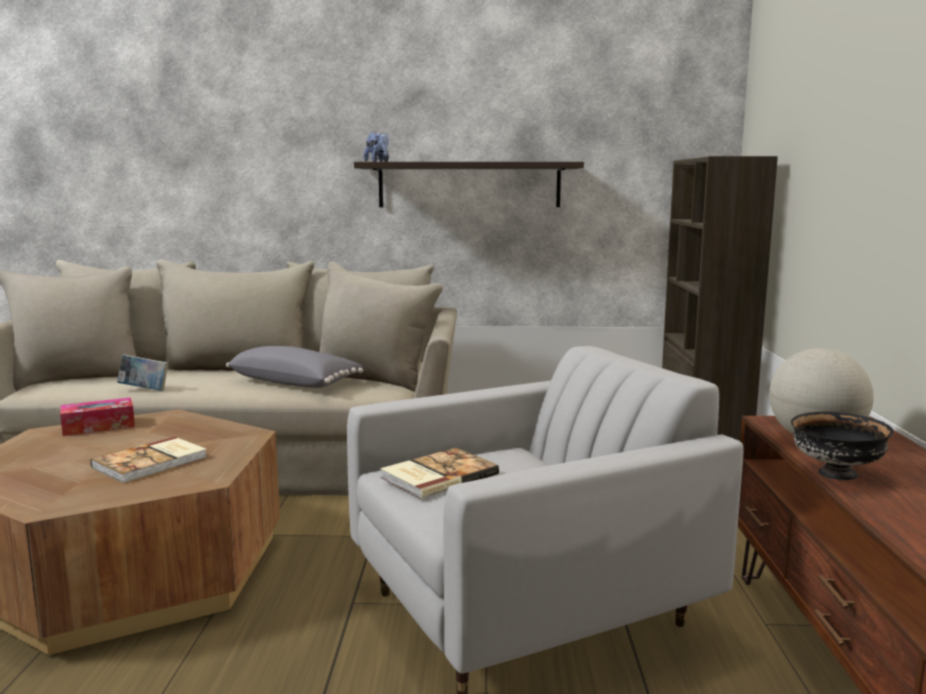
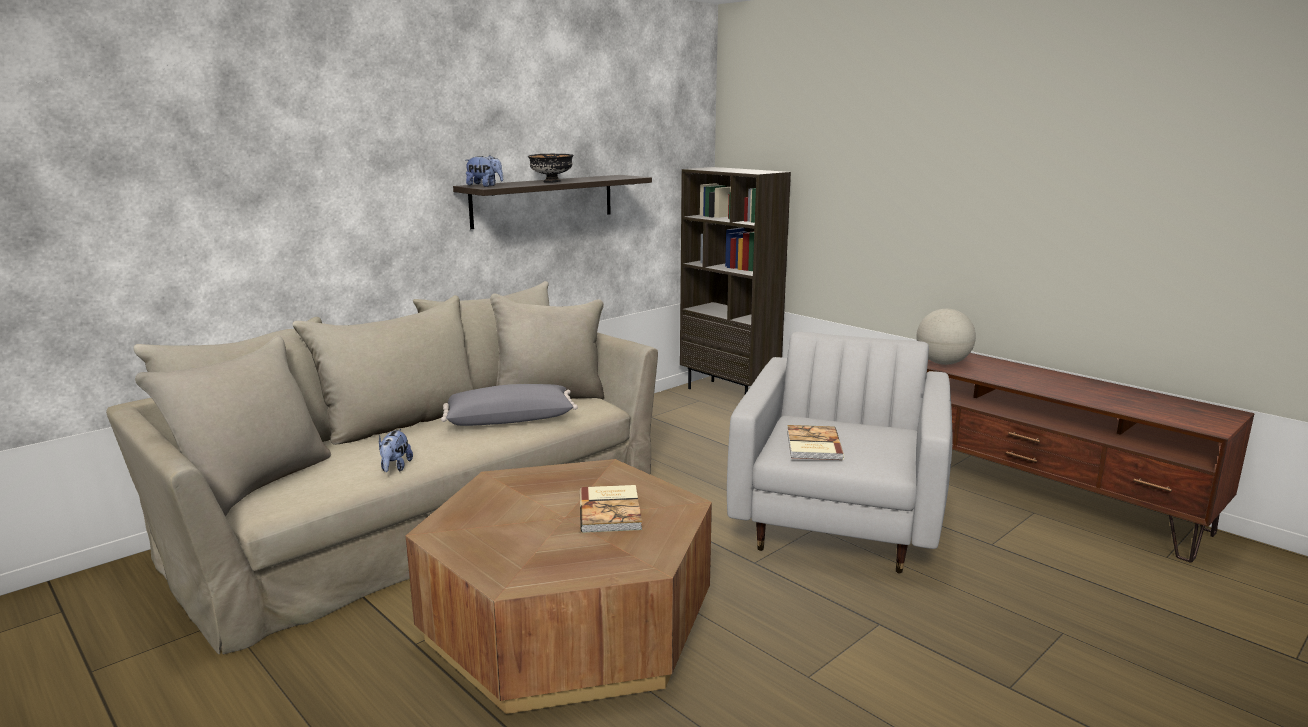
camera: 45 degrees left, 5 degrees up
tissue box [60,398,135,436] -> none
book [117,355,168,391] -> plush toy [379,429,413,472]
black bowl [791,411,894,480] -> black bowl moved to [528,154,574,183]

